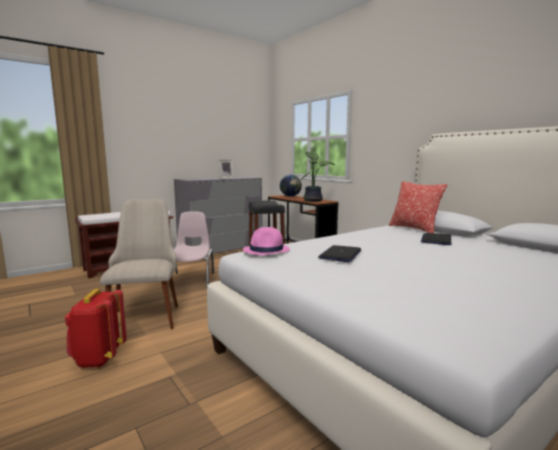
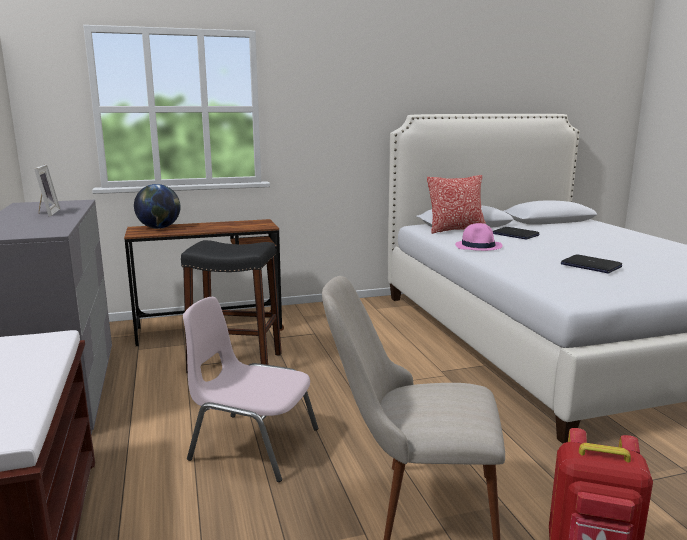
camera: 70 degrees left, 5 degrees up
pink hat [243,227,290,255] -> pink hat moved to [455,223,502,251]
potted plant [301,152,335,202] -> none

